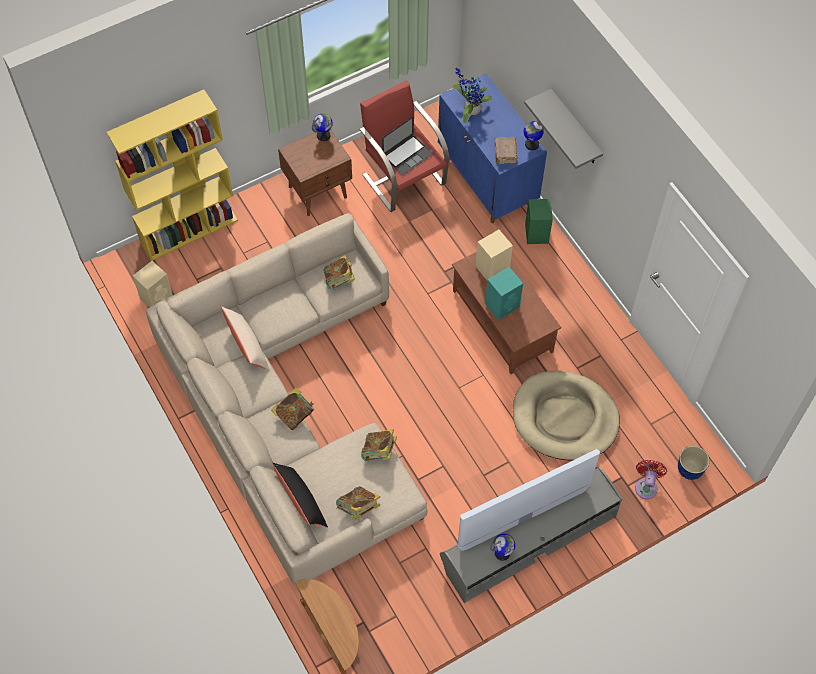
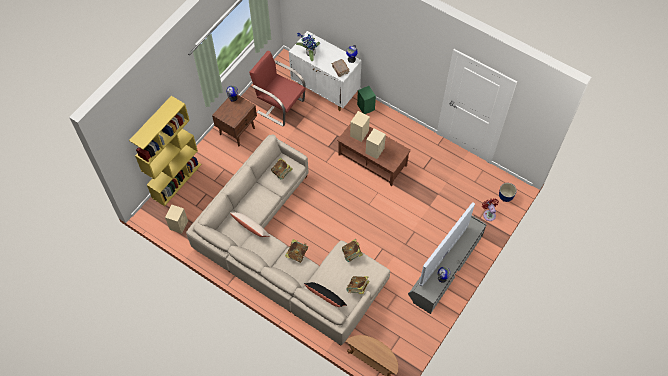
camera: 25 degrees left, 0 degrees up
laptop [382,117,433,175] -> none
blue cabinet [438,73,547,223] -> white cabinet [289,31,362,111]
turquoise speaker [485,267,523,320] -> beige speaker [365,129,386,159]
beige dog bed [513,370,620,461] -> none
grey shelf [524,89,603,169] -> none

